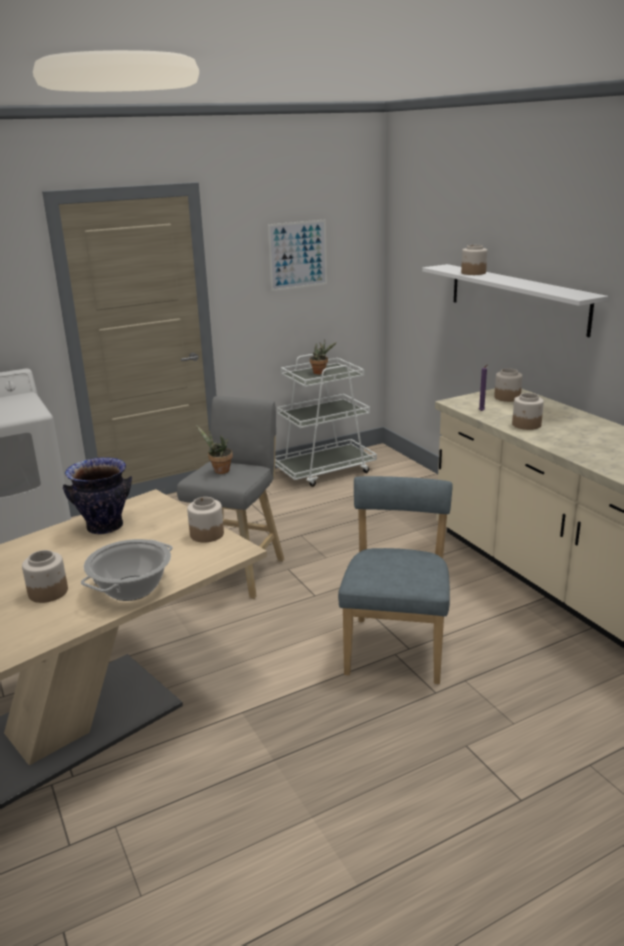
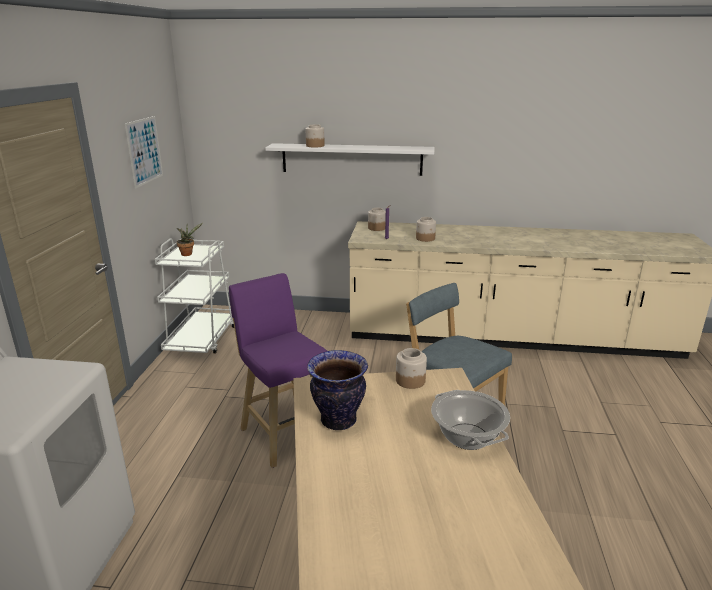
camera: 55 degrees left, 0 degrees up
jar [22,550,68,603] -> none
grey stool [177,396,284,599] -> purple stool [229,273,327,468]
potted plant [196,425,233,474] -> none

